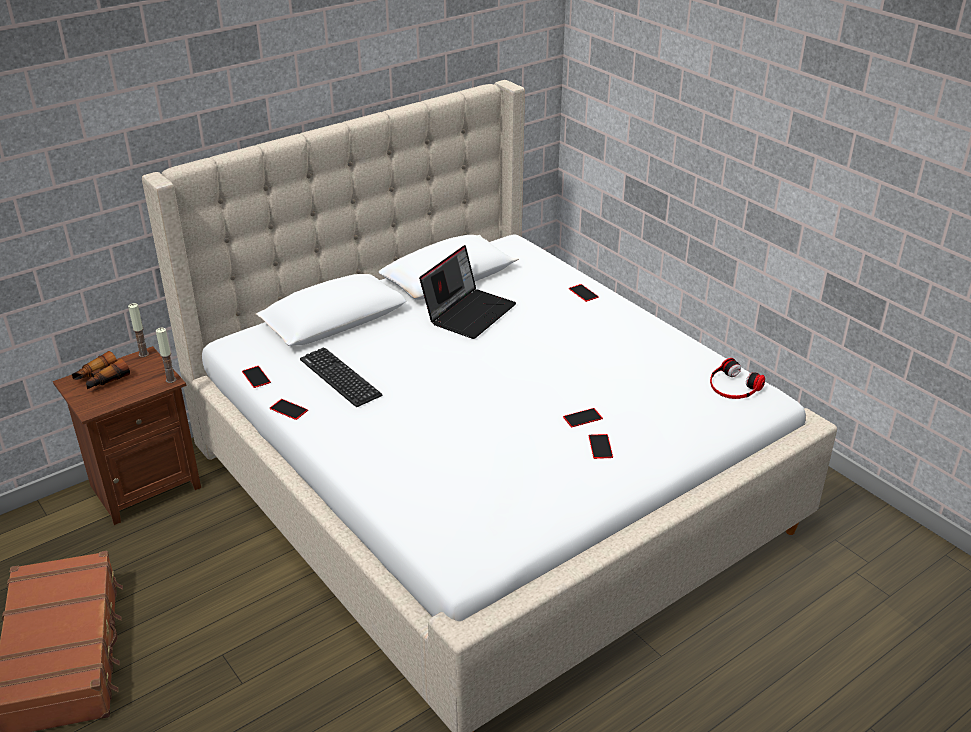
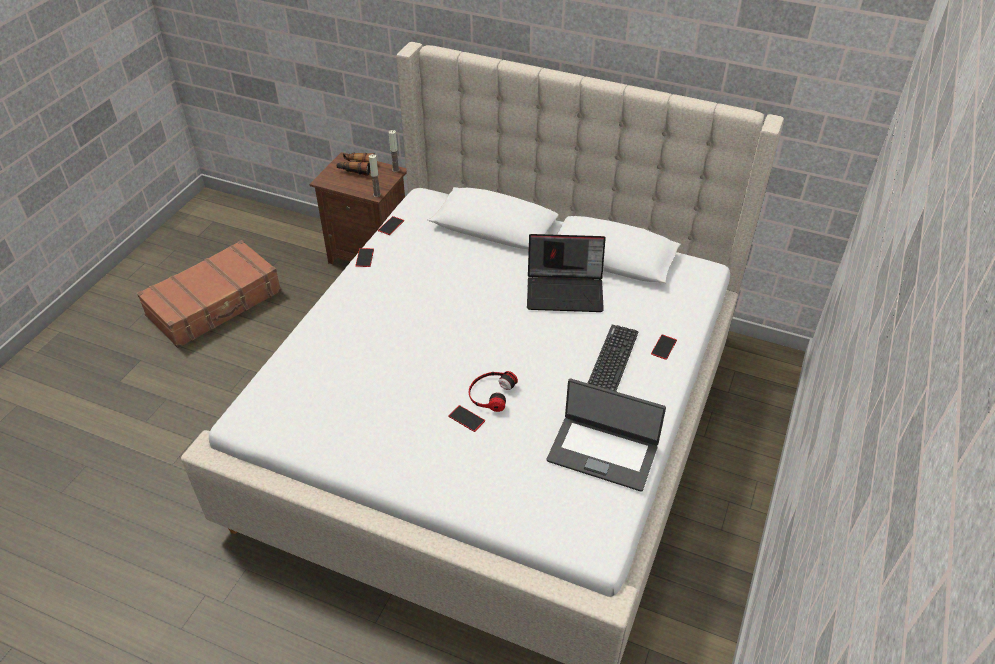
camera: 60 degrees right, 10 degrees up
keyboard [300,348,382,407] -> keyboard moved to [588,325,638,391]
phone [589,434,613,459] -> none
headphones [710,358,765,399] -> headphones moved to [469,371,518,412]
none -> laptop [547,379,666,492]

